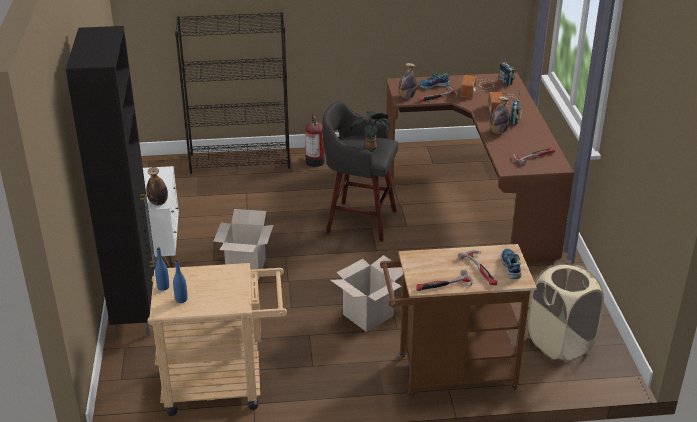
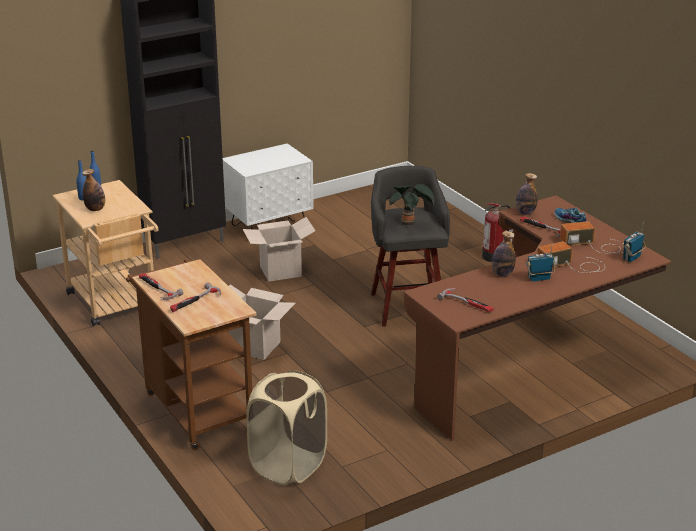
camera: 65 degrees right, 5 degrees down
bottle [146,167,168,206] -> bottle moved to [82,169,105,211]
black bookcase [175,12,290,174] -> none
shoe [501,248,521,279] -> none

